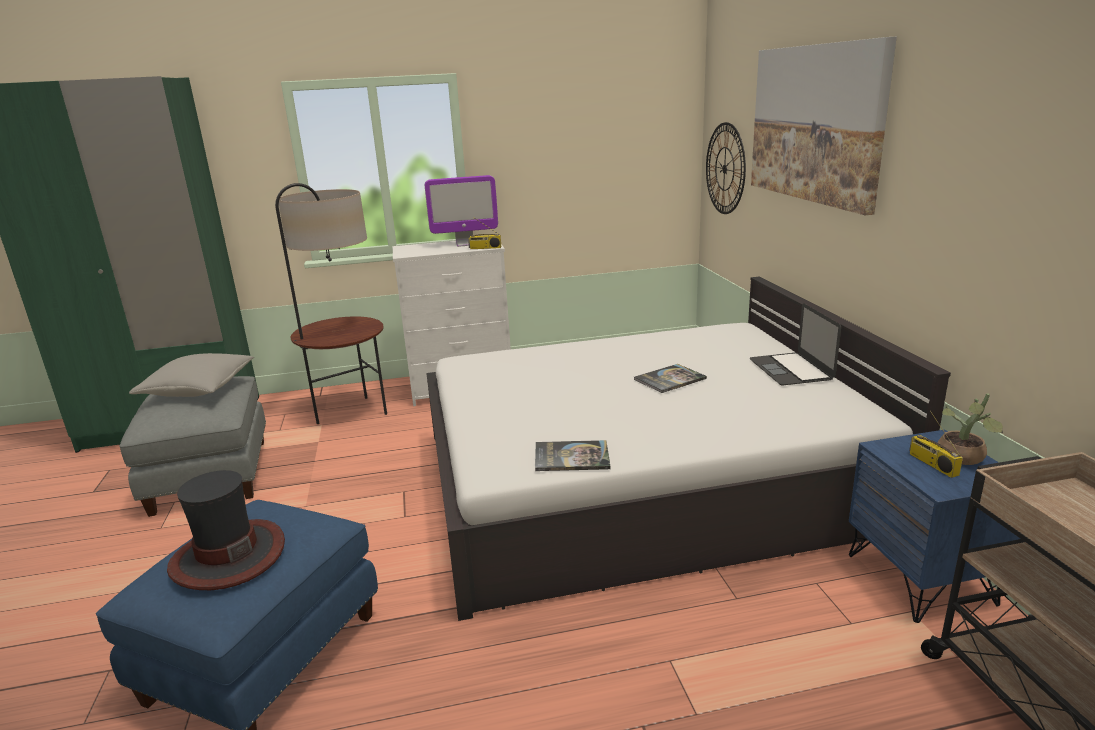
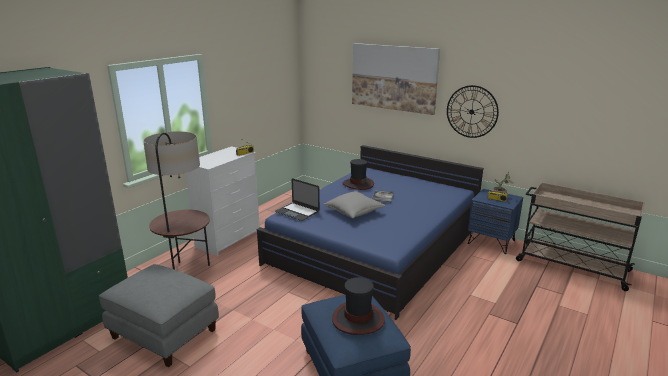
camera: 45 degrees left, 0 degrees up
grey pillow [129,353,254,397] -> grey pillow moved to [323,191,385,218]
monitor [425,175,498,247] -> none
white bed [426,276,951,621] -> blue bed [256,145,484,320]
book [535,440,610,471] -> none
wall clock [706,122,746,214] -> wall clock moved to [447,85,499,138]
laptop [750,303,841,385] -> laptop moved to [275,179,320,221]
none -> hat [343,159,374,190]

